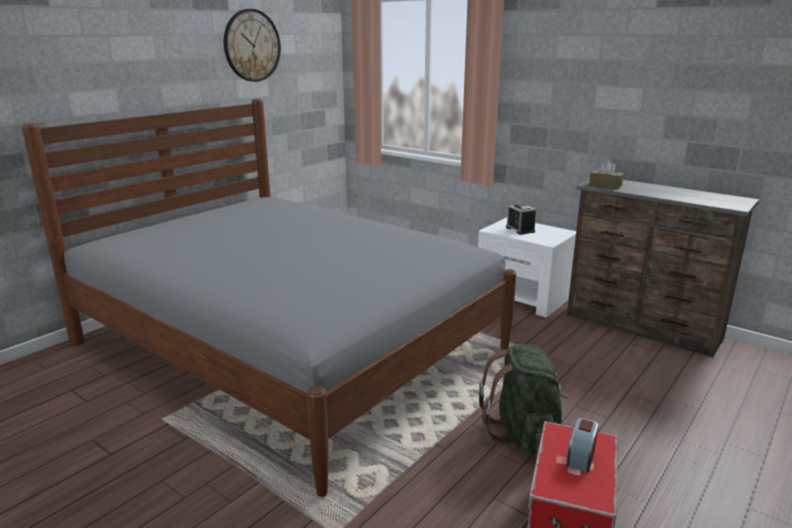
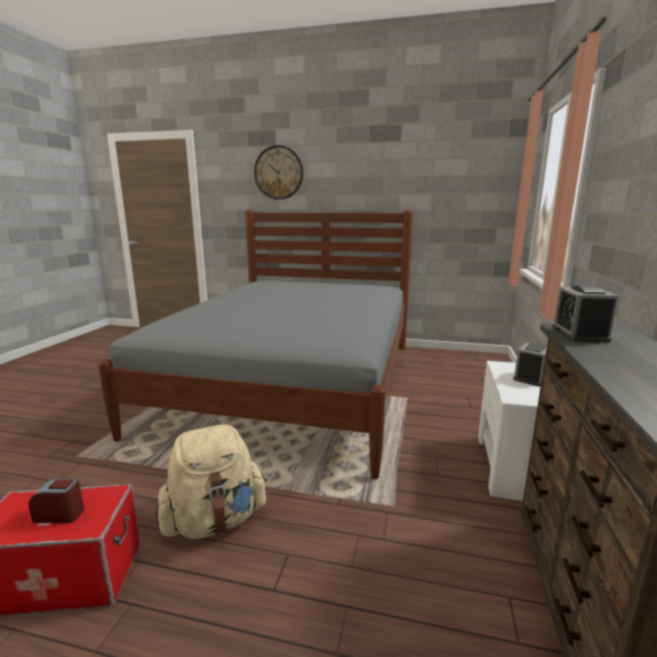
camera: 65 degrees right, 5 degrees down
wall clock [224,9,281,82] -> wall clock moved to [254,145,303,200]
green backpack [479,344,569,455] -> beige backpack [155,424,267,539]
brown tissue box [589,161,624,189] -> alarm clock [553,285,618,343]

